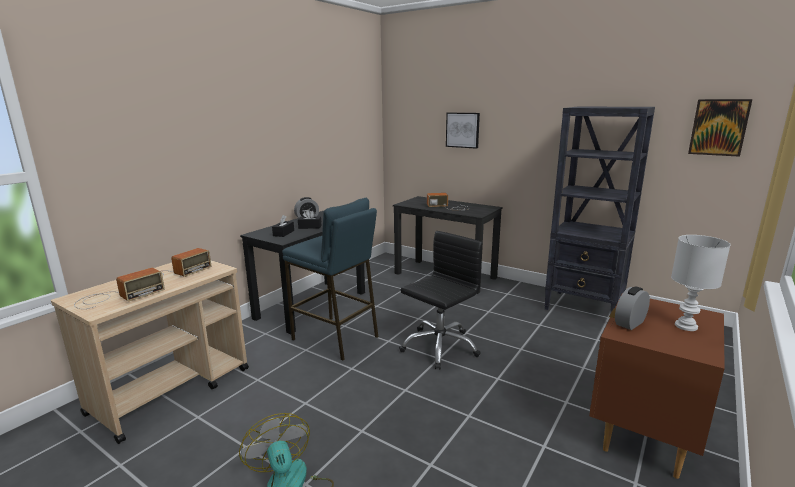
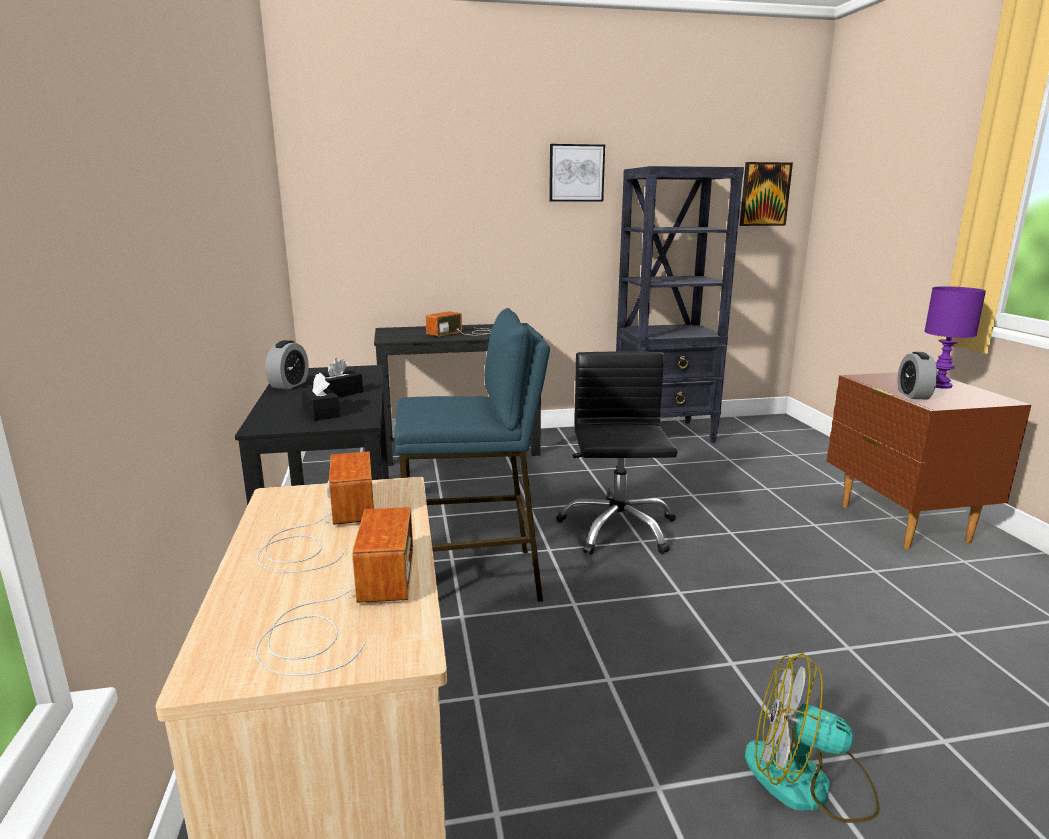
camera: 45 degrees left, 0 degrees up
picture [446,113,480,149] -> picture moved to [549,144,605,201]
white table lamp [671,235,731,331] -> purple table lamp [924,286,986,389]

